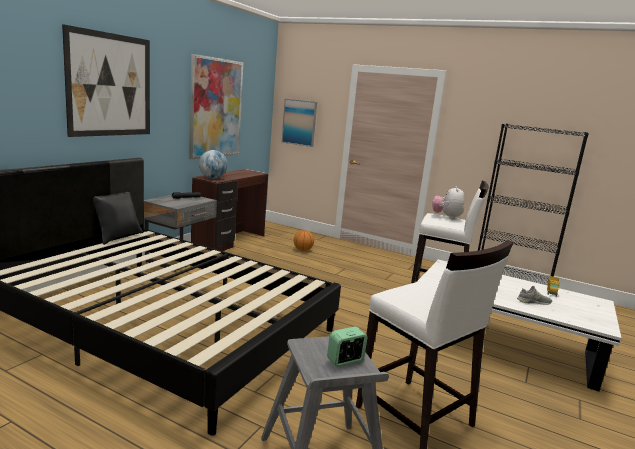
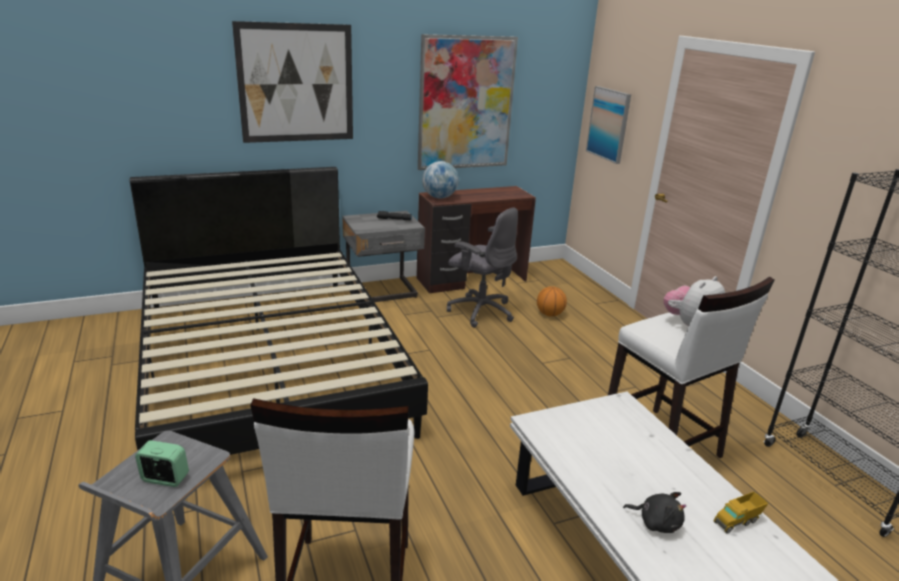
camera: 40 degrees right, 10 degrees up
black pillow [93,192,143,245] -> none
grey shoe [517,286,552,305] -> black plush toy [623,492,686,533]
none -> grey office chair [447,207,518,328]

